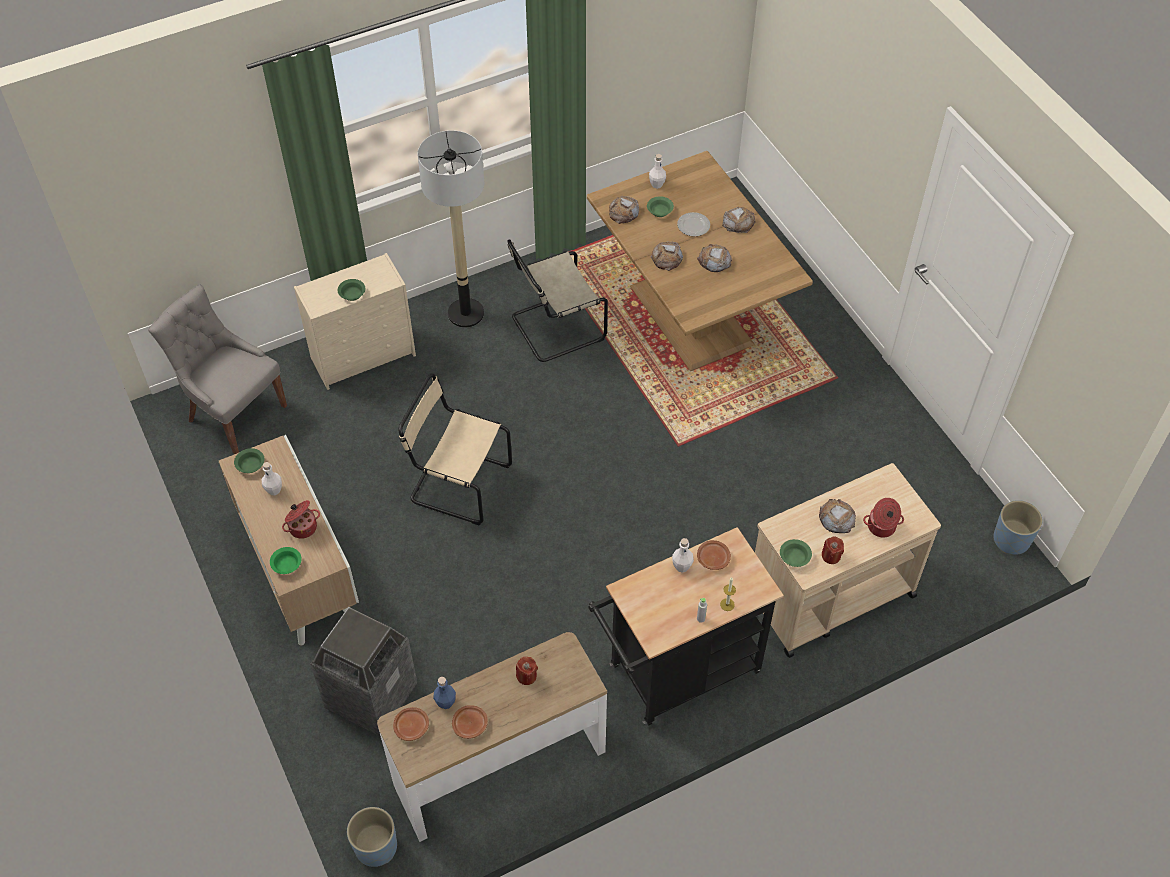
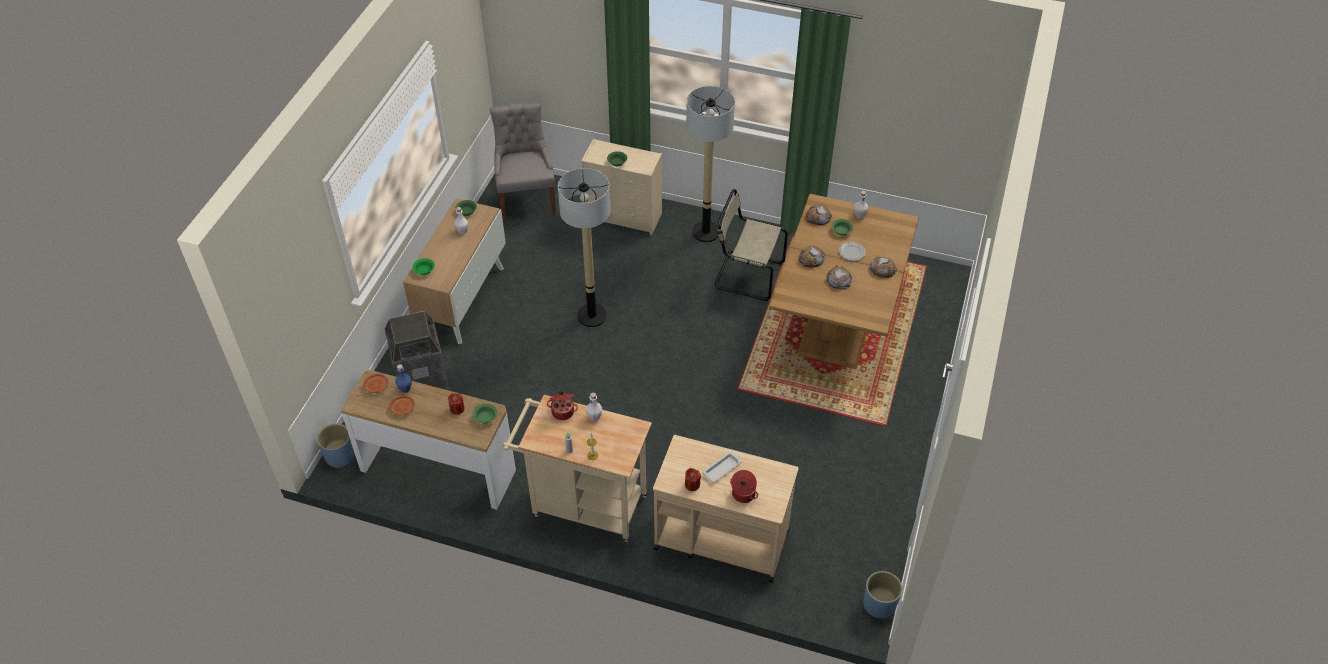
camera: 45 degrees right, 5 degrees down
cooking pot [282,500,320,539] -> cooking pot moved to [547,391,578,420]
beige chair [398,373,512,525] -> floor lamp [558,168,610,327]
black cart [588,527,784,725] -> beige cart [503,395,652,542]
brown plate [697,540,731,570] -> none
green bowl [780,539,812,567] -> green bowl moved to [473,403,497,423]
bread [819,499,856,533] -> white tray [702,451,742,483]

